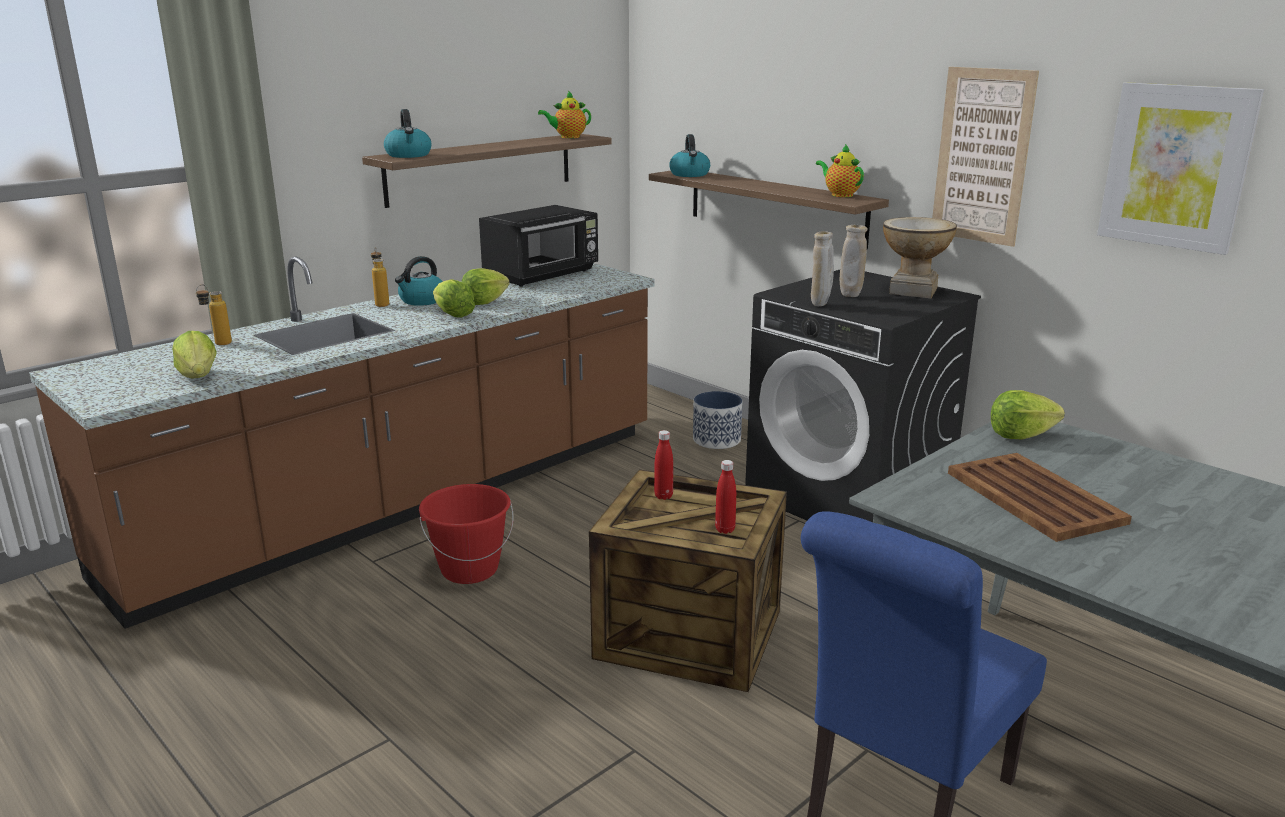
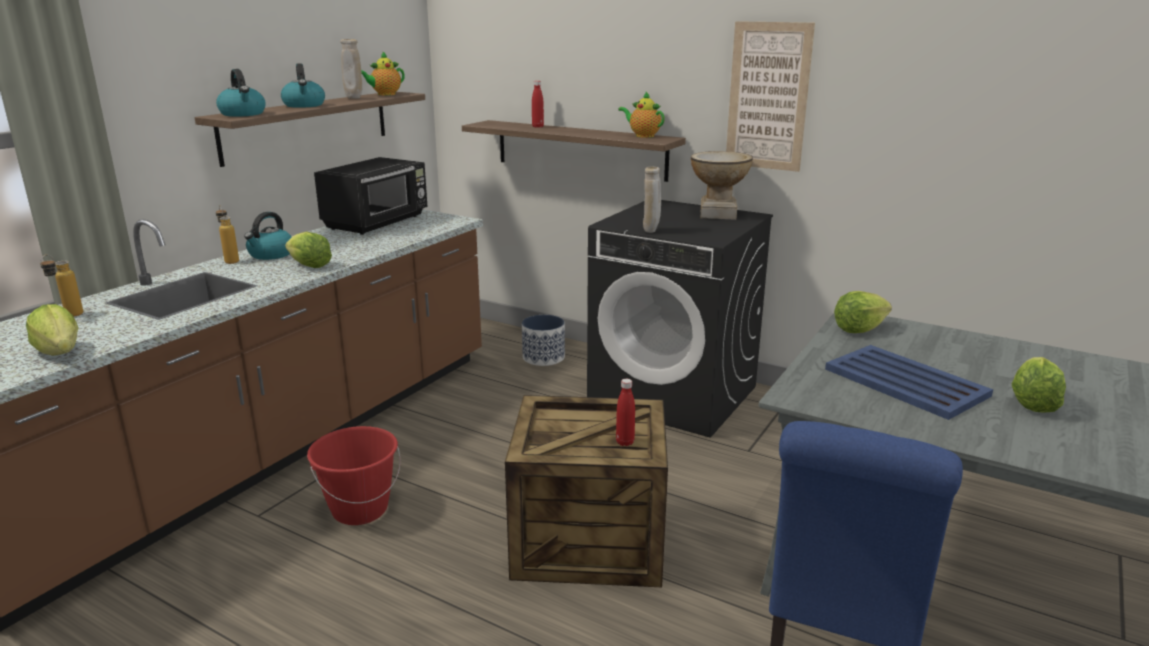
camera: 15 degrees left, 0 degrees up
lettuce [461,268,510,305] -> lettuce moved to [1012,357,1066,413]
red bottle [654,430,673,500] -> red bottle moved to [532,81,544,128]
kettle [669,134,710,177] -> kettle moved to [281,63,325,108]
beige vase [840,225,868,297] -> beige vase moved to [340,39,363,99]
brown tray [948,453,1132,542] -> blue tray [825,345,993,420]
picture [1097,82,1264,255] -> none

